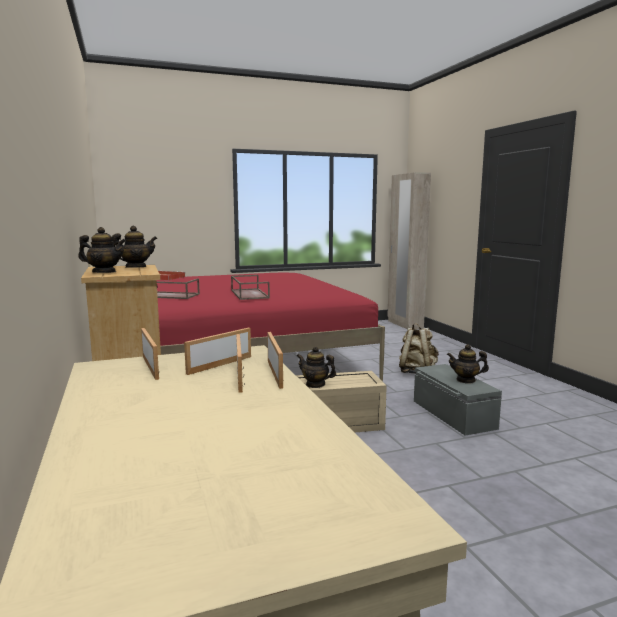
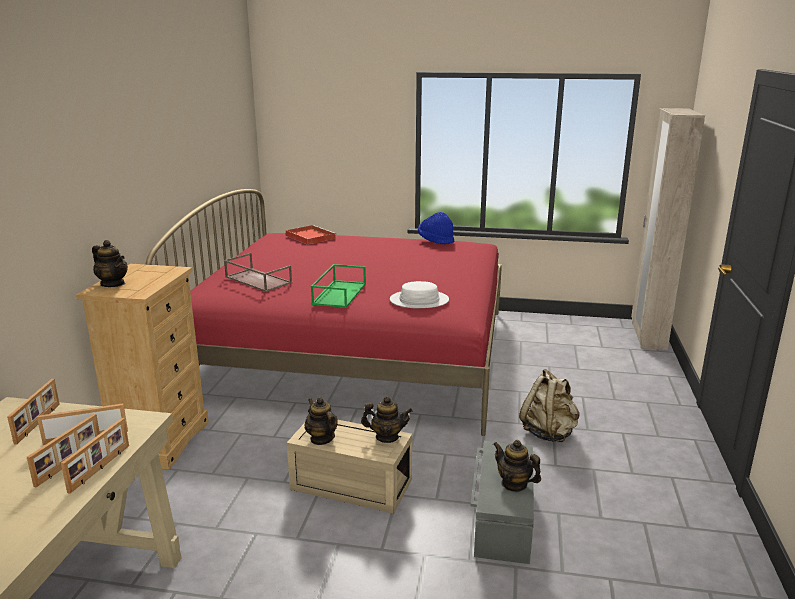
camera: 30 degrees right, 10 degrees up
teapot [112,226,157,268] -> teapot moved to [361,396,412,443]
brown tray [231,275,270,300] -> green tray [311,264,366,308]
none -> white hat [390,281,449,308]
none -> blue hat [418,212,454,244]

